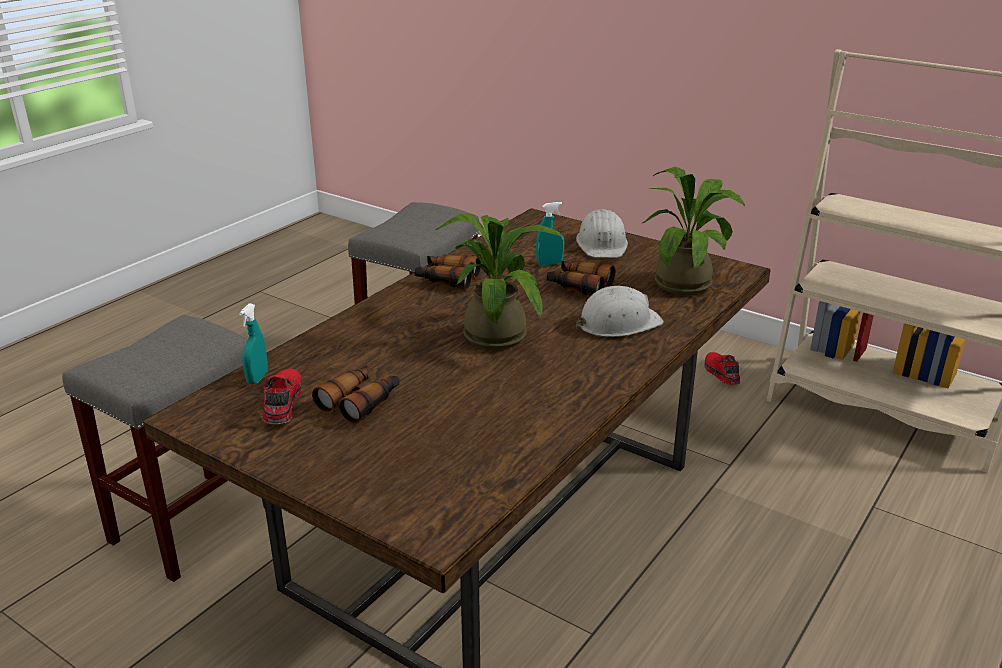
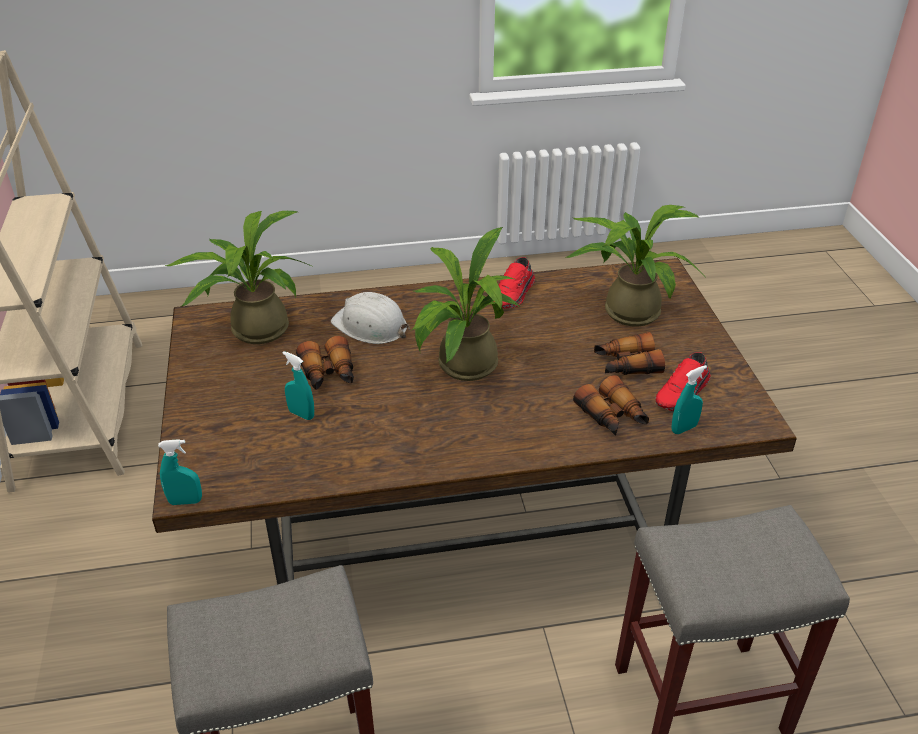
camera: 135 degrees left, 10 degrees up
binoculars [414,254,481,290] -> binoculars moved to [573,375,649,436]
white hard hat [576,209,628,258] -> none
red shoe [704,352,740,385] -> red shoe moved to [491,257,535,309]
none -> turquoise spray bottle [158,439,202,505]
none -> potted plant [566,205,704,327]

